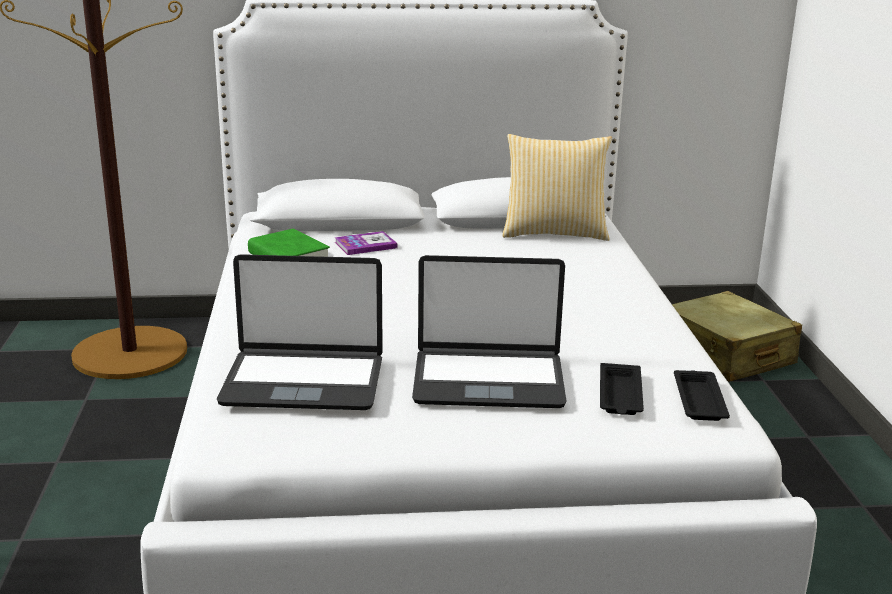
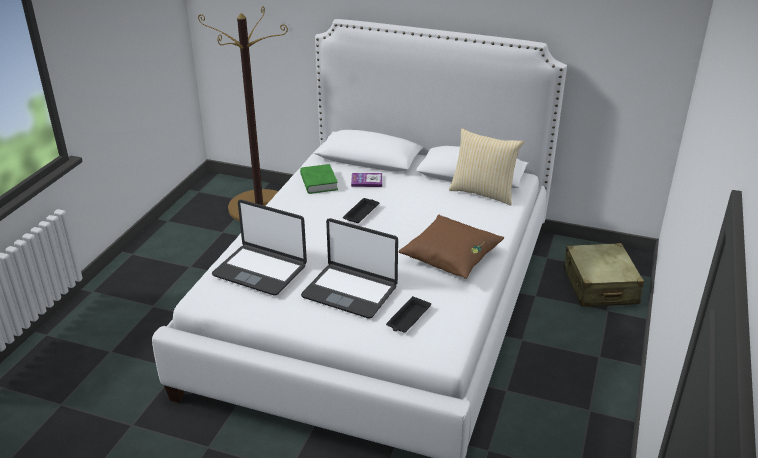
camera: 25 degrees right, 10 degrees up
black tray [674,370,730,421] -> black tray moved to [343,198,379,223]
none -> brown pillow [398,215,504,279]

